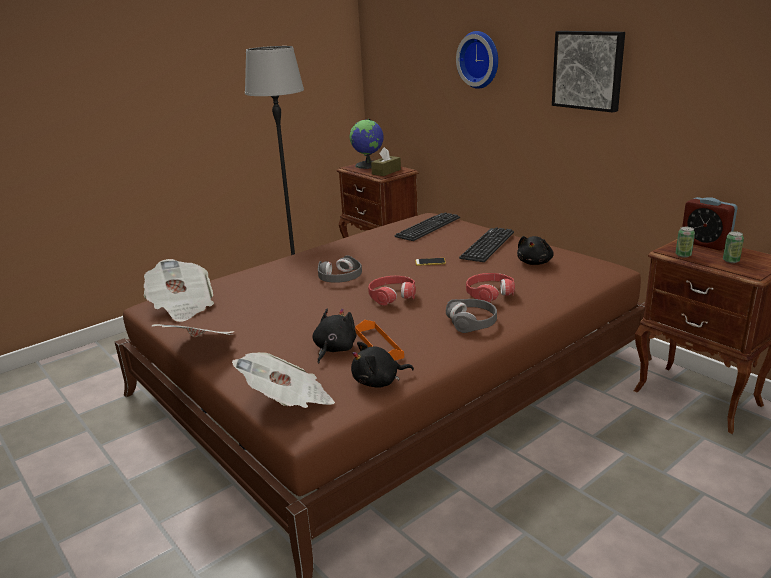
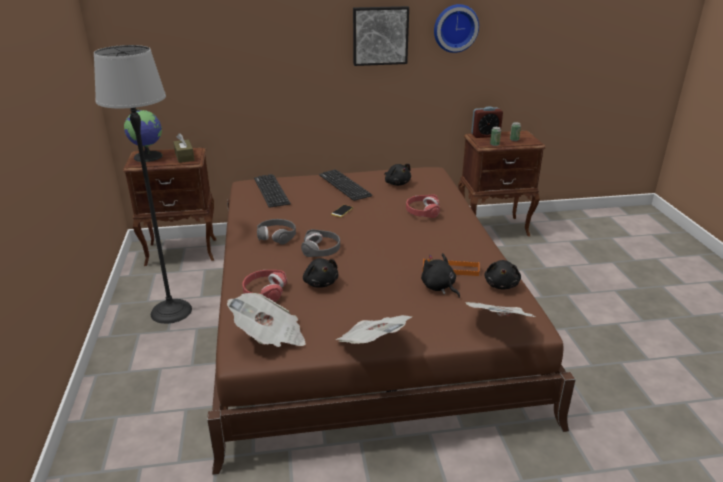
camera: 60 degrees left, 5 degrees up
red headphones [368,276,416,306] -> red headphones moved to [242,270,287,302]
grey headphones [446,299,497,333] -> grey headphones moved to [257,219,296,245]
wall clock [456,31,498,89] -> wall clock moved to [434,4,479,53]
none -> black plush toy [303,258,338,288]

